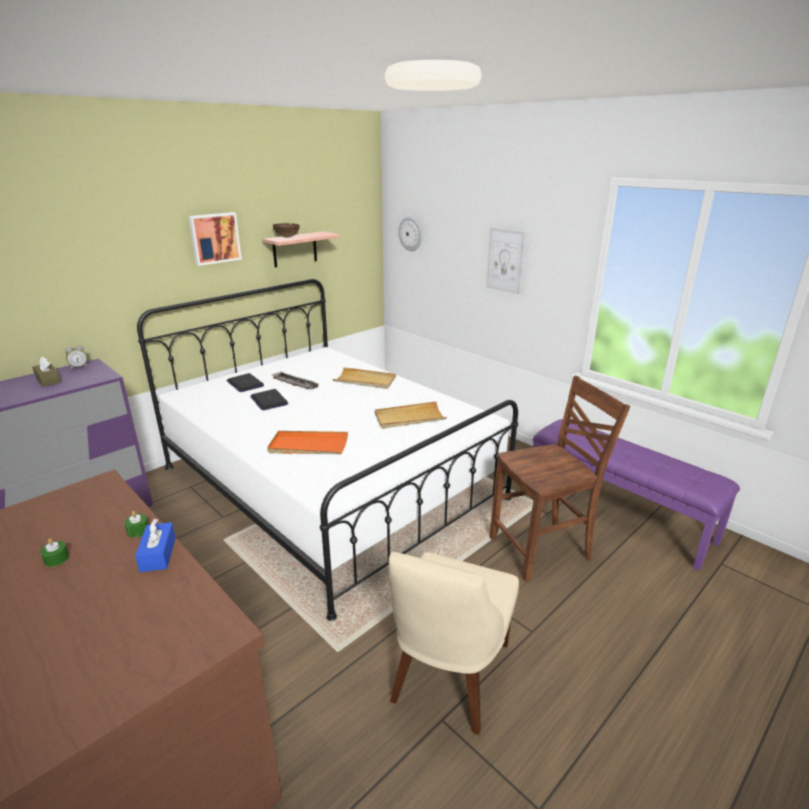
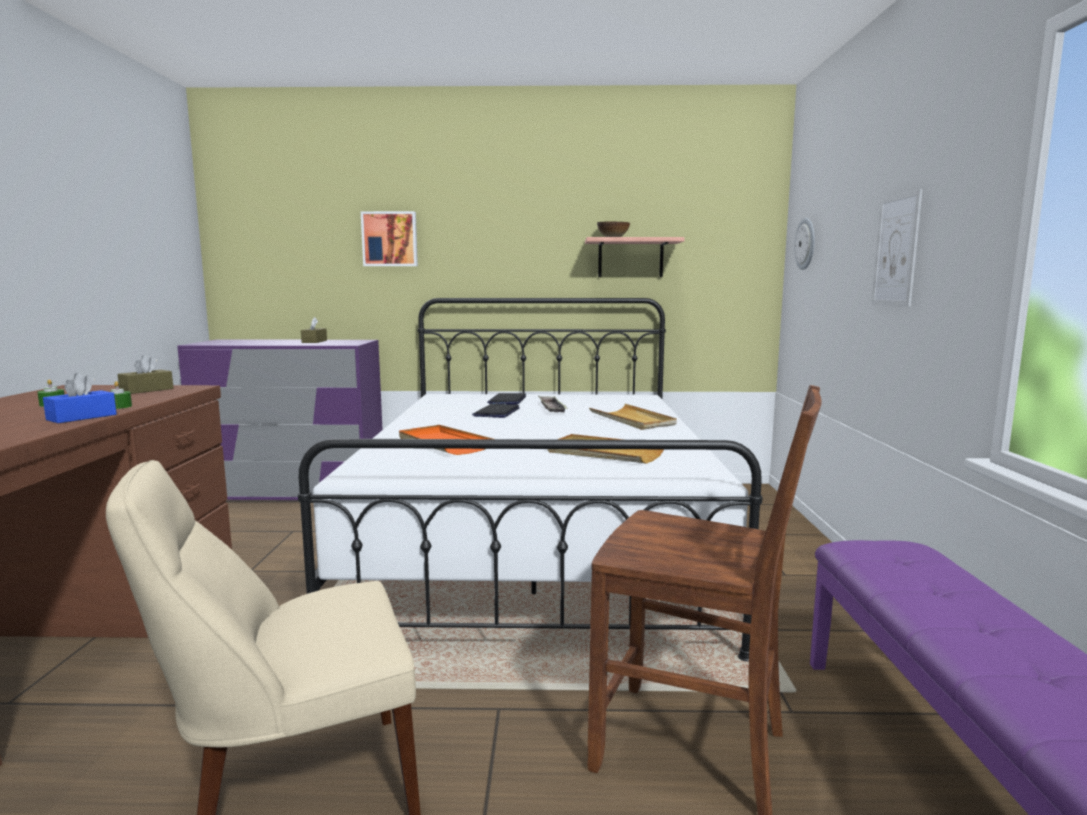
camera: 45 degrees right, 15 degrees down
alarm clock [65,345,88,370] -> none
picture [188,212,242,266] -> picture moved to [361,211,418,266]
none -> brown tissue box [117,355,173,394]

